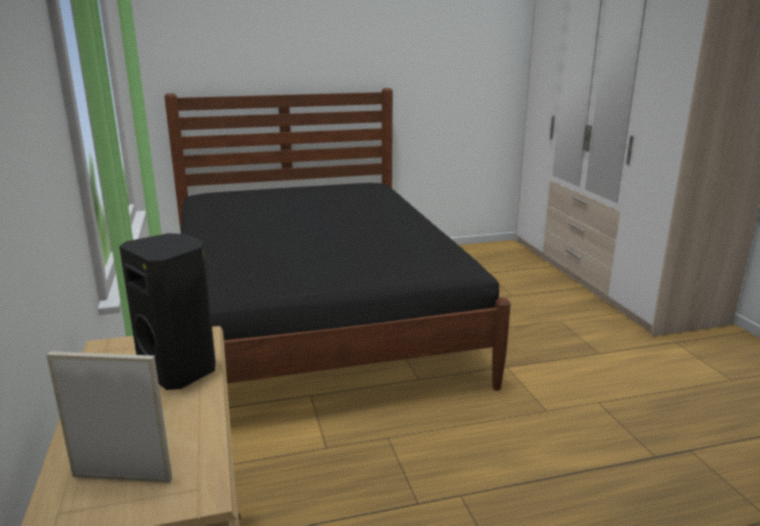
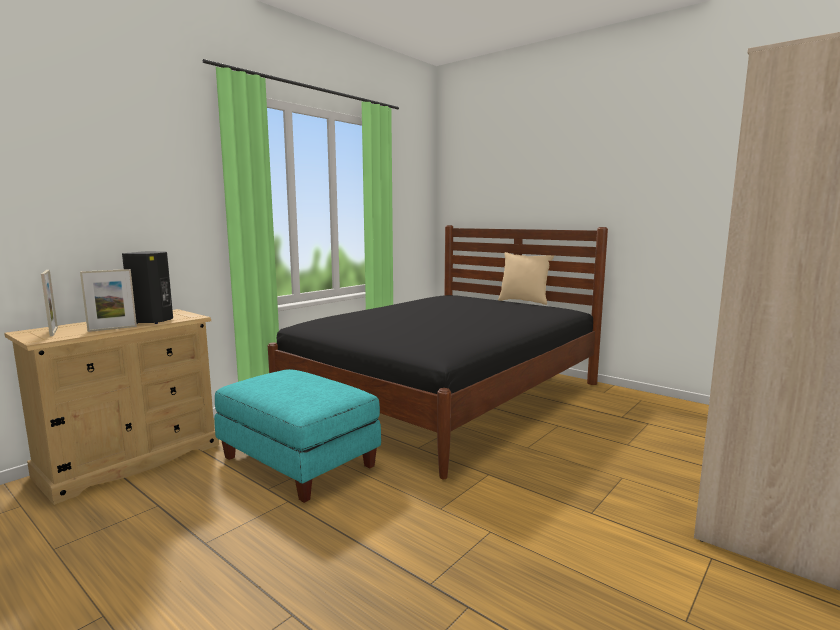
camera: 55 degrees right, 10 degrees down
none -> picture frame [80,269,137,332]
none -> turquoise ottoman [214,369,381,503]
none -> beige pillow [498,252,554,305]

